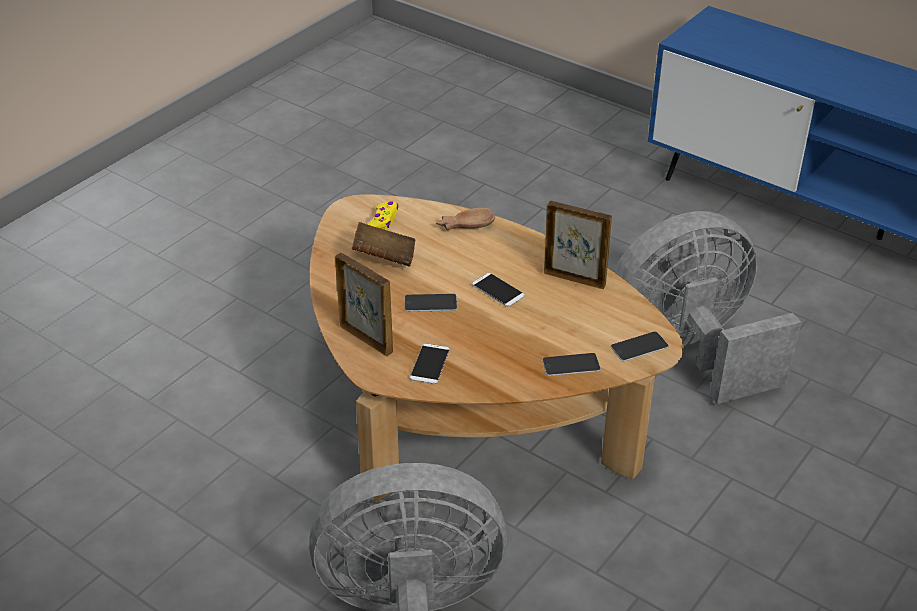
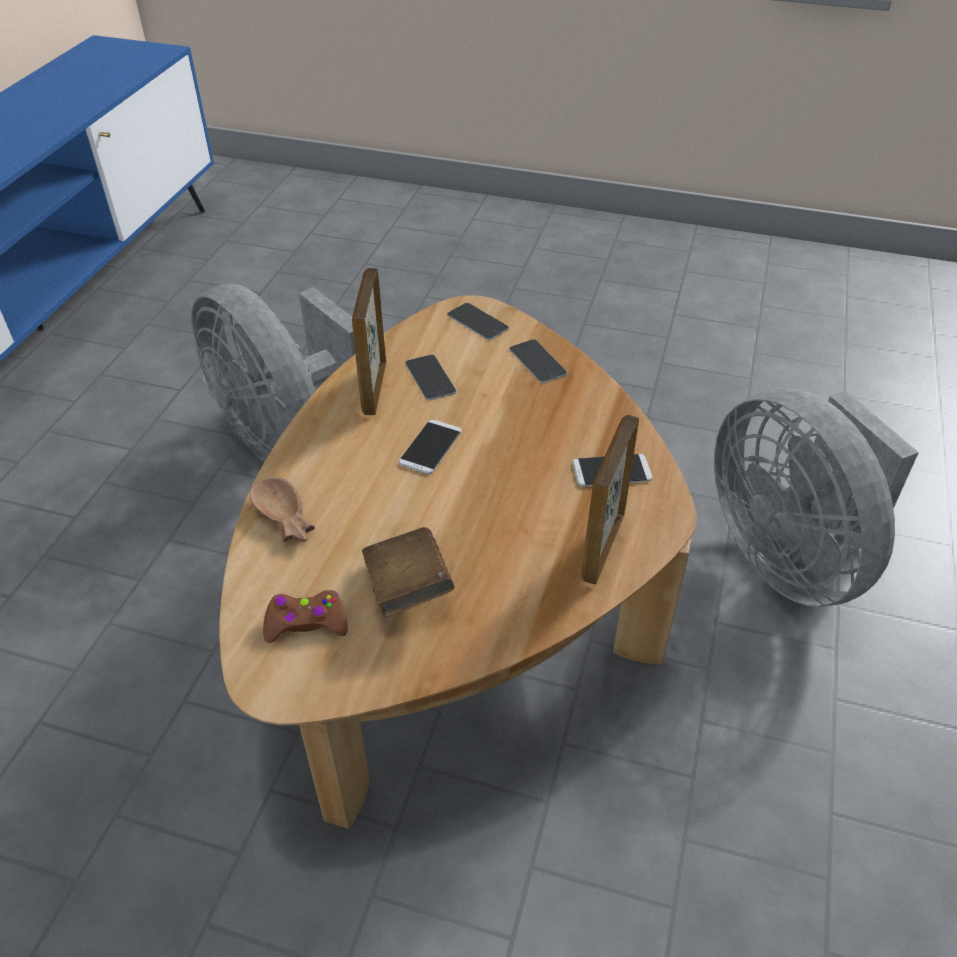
camera: 110 degrees left, 5 degrees up
yellow game controller [368,201,398,229] -> brown game controller [263,590,348,643]
phone [404,294,457,312] -> phone moved to [405,354,457,401]

